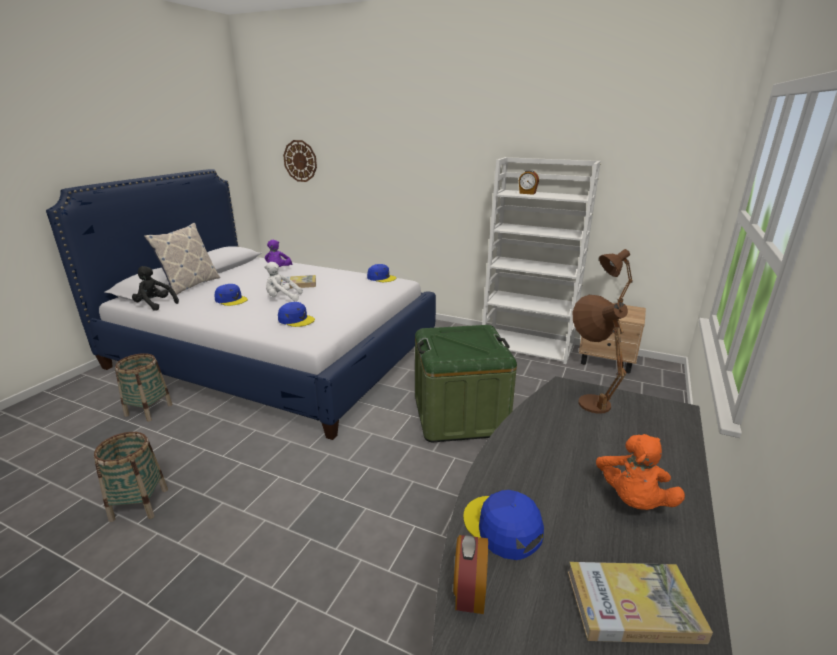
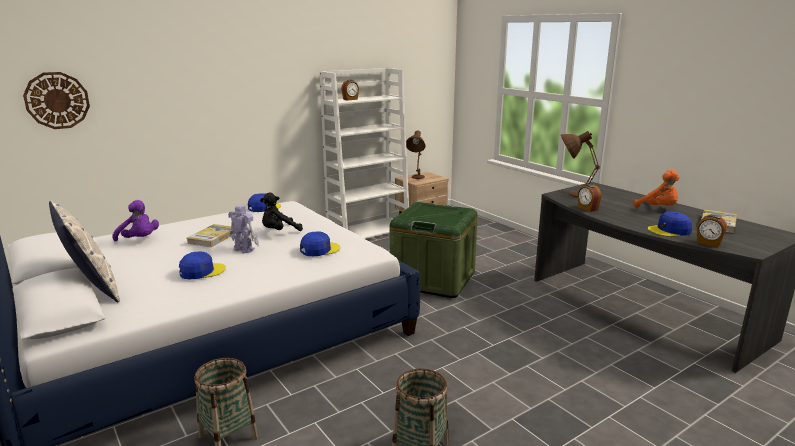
camera: 60 degrees left, 5 degrees down
black plush toy [132,266,179,311] -> black plush toy moved to [260,193,303,231]
white plush toy [264,262,303,301] -> toy robot [228,205,259,253]
none -> alarm clock [578,184,601,212]

